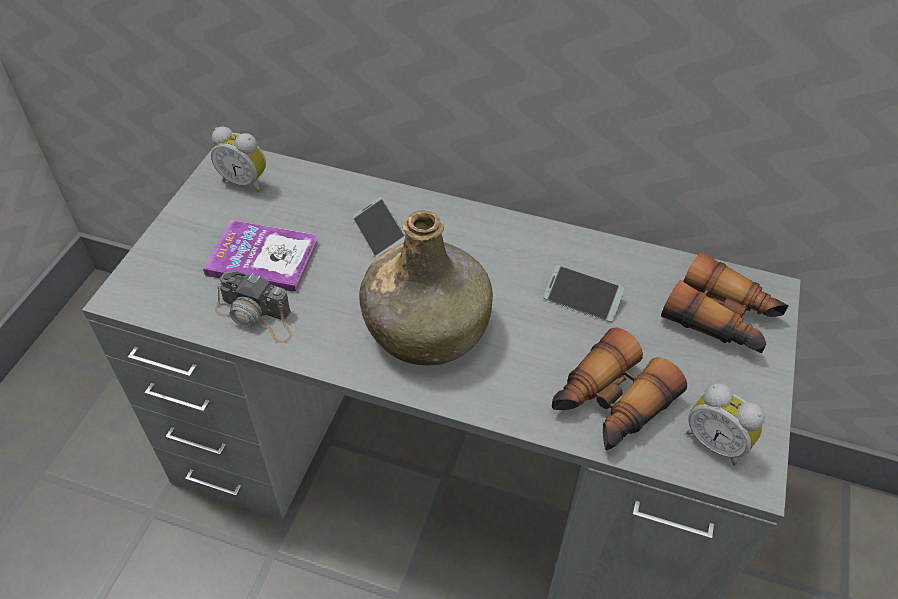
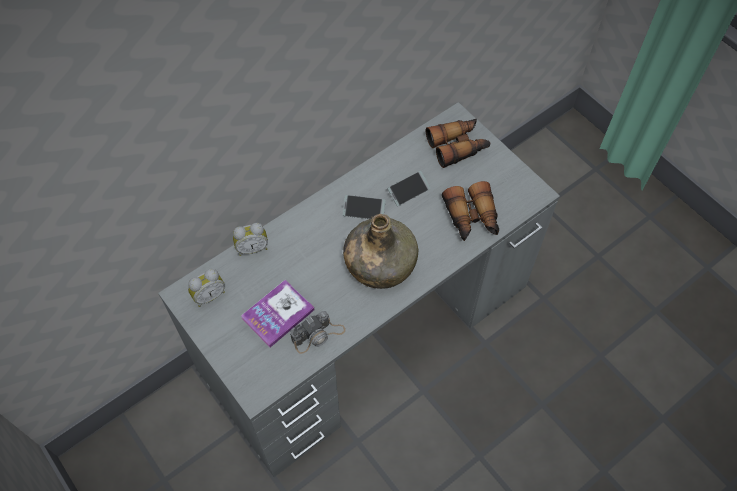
camera: 55 degrees left, 10 degrees up
phone [353,197,405,258] -> phone moved to [343,195,386,219]
alarm clock [686,383,764,466] -> alarm clock moved to [233,223,268,256]

